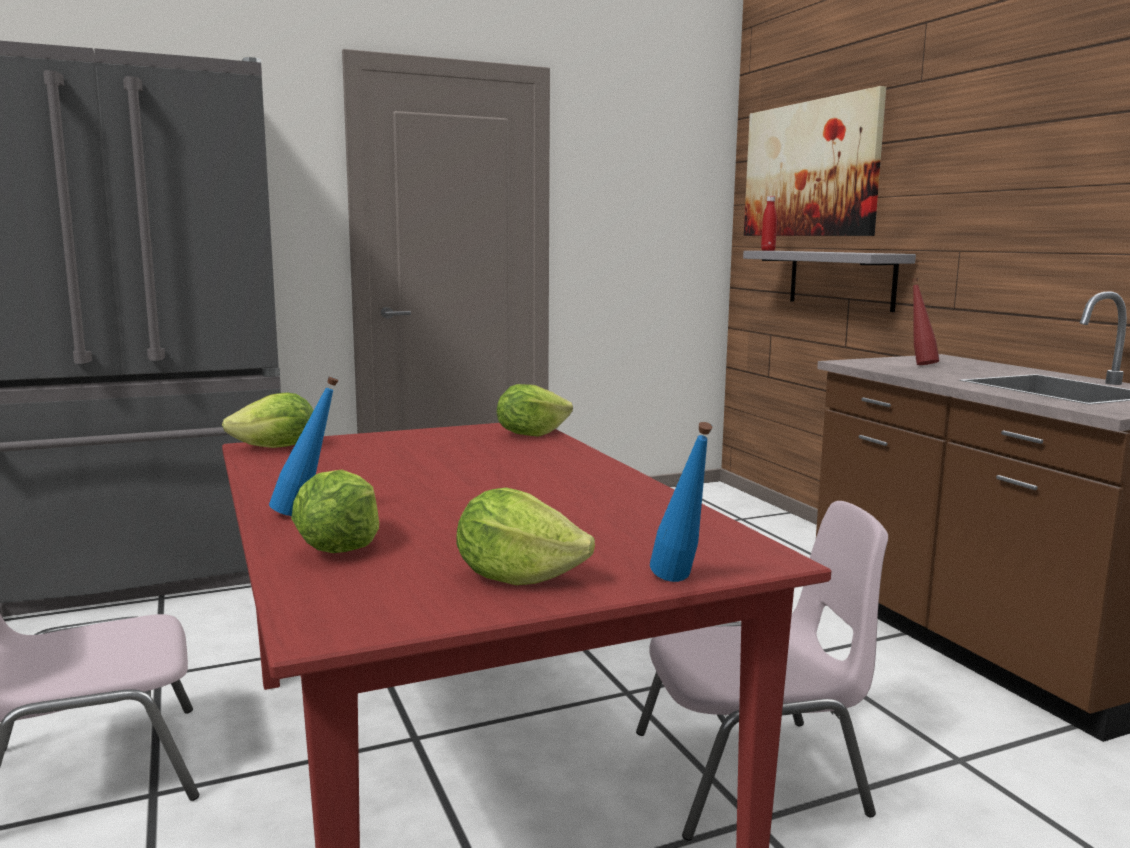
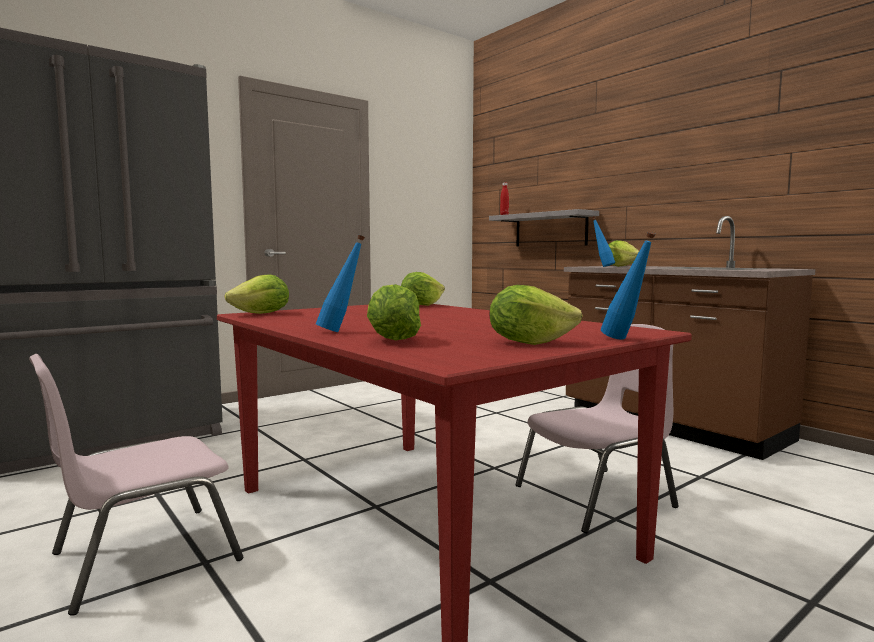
camera: 15 degrees left, 5 degrees down
picture [744,86,886,236] -> none
red bottle [911,278,939,365] -> lettuce [609,240,639,267]
none -> blue bottle [592,216,615,267]

